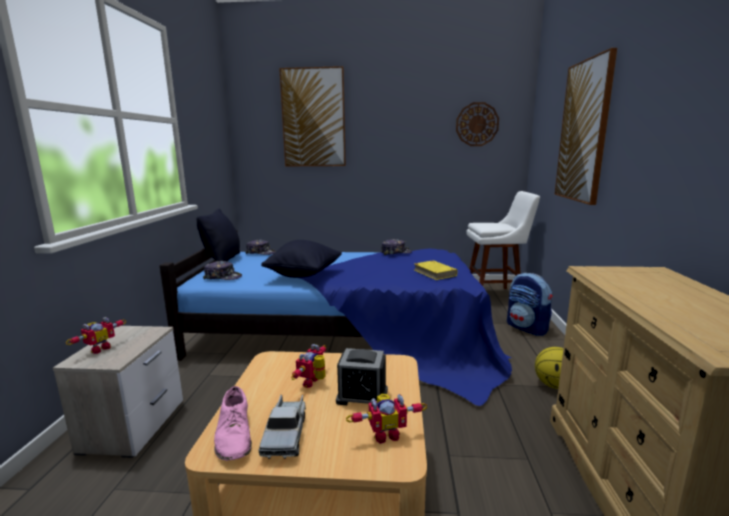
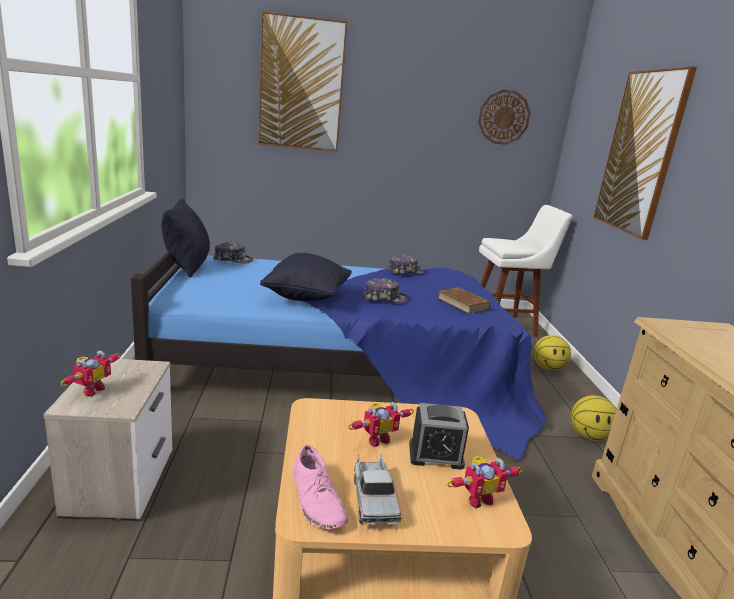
camera: 10 degrees left, 5 degrees up
cap [203,261,242,280] -> cap moved to [364,278,408,303]
toy robot [291,344,326,388] -> toy robot turned 135 degrees counterclockwise [348,402,414,447]
yellow book [414,260,457,280] -> brown book [437,287,491,314]
backpack [507,273,553,336] -> basketball [534,335,571,371]

